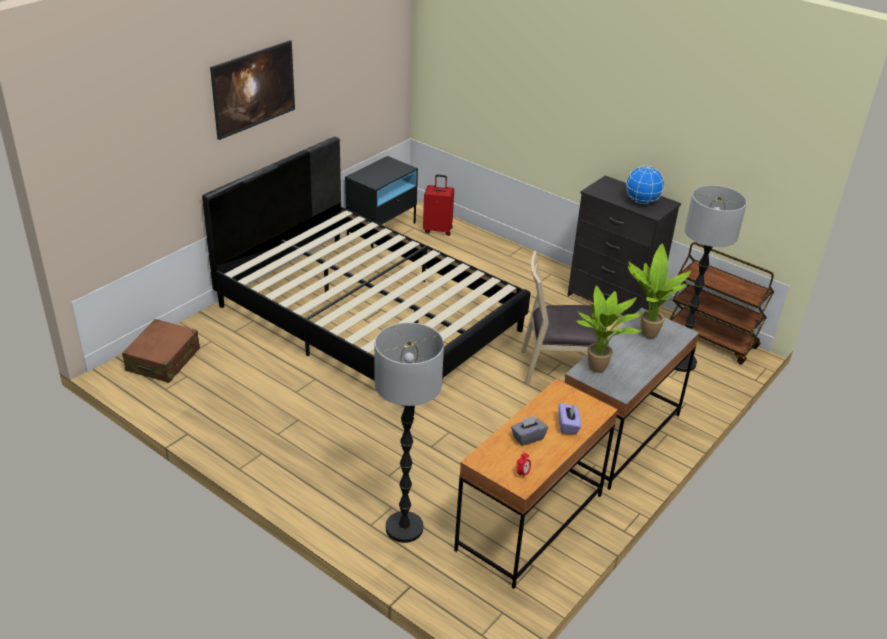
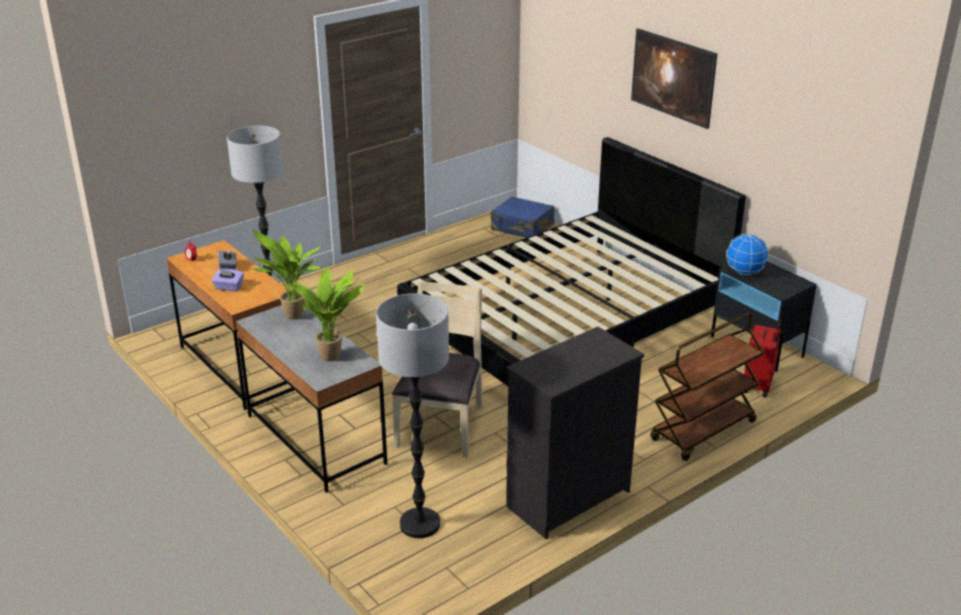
camera: 105 degrees right, 5 degrees down
brown suitcase [122,319,200,383] -> blue suitcase [491,197,555,238]
globe [626,166,664,204] -> globe moved to [726,234,769,275]
brown cart [669,242,774,364] -> brown cart moved to [651,313,764,461]

